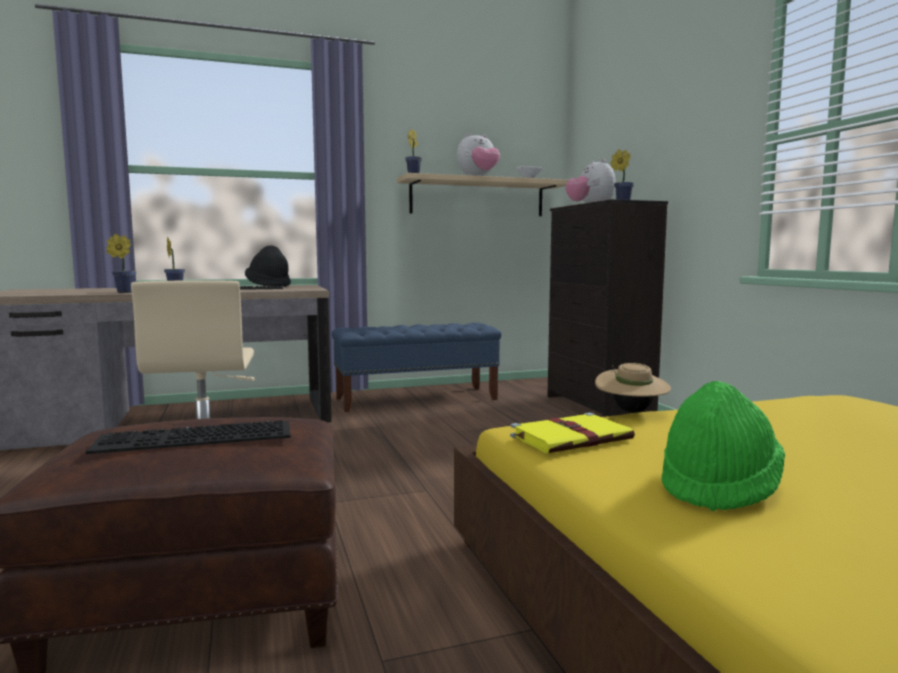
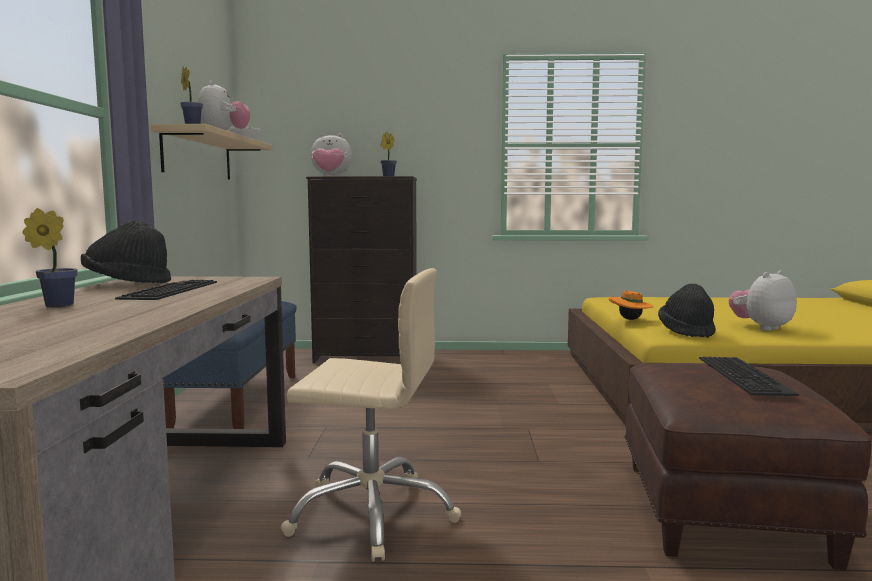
camera: 70 degrees left, 0 degrees up
potted plant [106,234,136,293] -> none
yellow book [510,413,635,453] -> black hat [658,284,716,338]
beige hat [595,363,671,413] -> orange hat [609,291,654,320]
green hat [662,381,785,511] -> plush toy [729,271,797,331]

